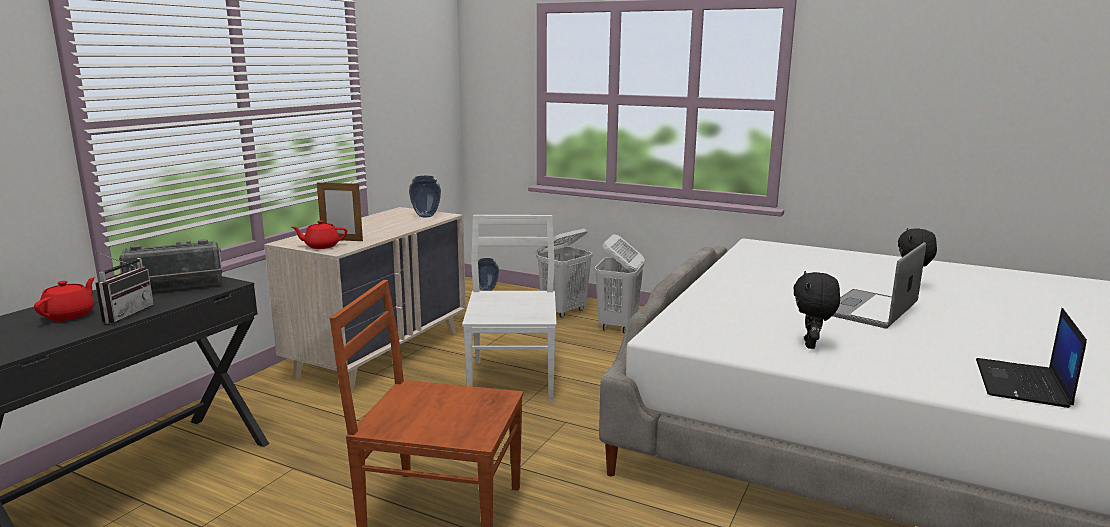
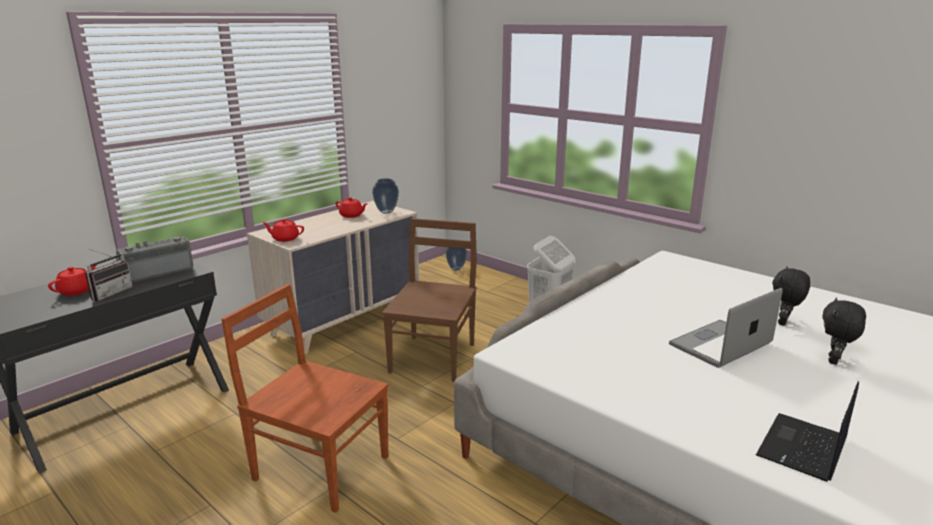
camera: 15 degrees right, 5 degrees up
radio [119,239,222,292] -> radio turned 150 degrees clockwise [116,236,193,283]
picture frame [317,181,363,241] -> none
white chair [462,215,557,401] -> brown chair [382,218,477,382]
white laundry basket [536,229,592,317] -> none
black plush toy [793,271,840,349] -> black plush toy moved to [822,298,866,365]
none -> red teapot [335,197,367,218]

